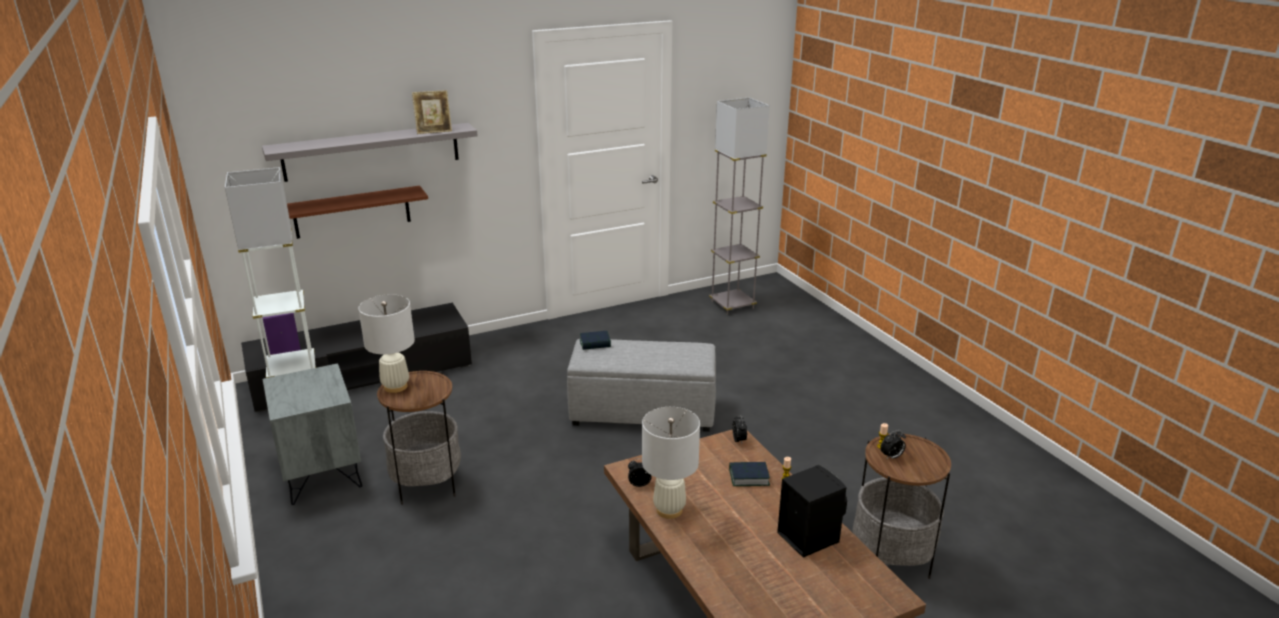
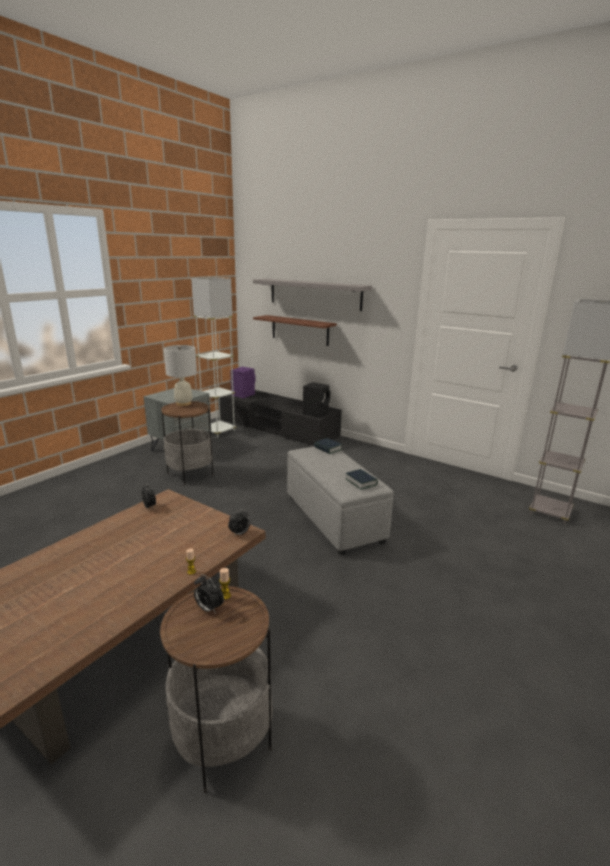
camera: 60 degrees right, 5 degrees down
picture frame [412,90,452,134] -> none
white table lamp [642,407,700,519] -> none
book [729,462,770,486] -> book moved to [345,469,378,490]
black speaker [777,465,847,558] -> black speaker moved to [303,382,331,418]

